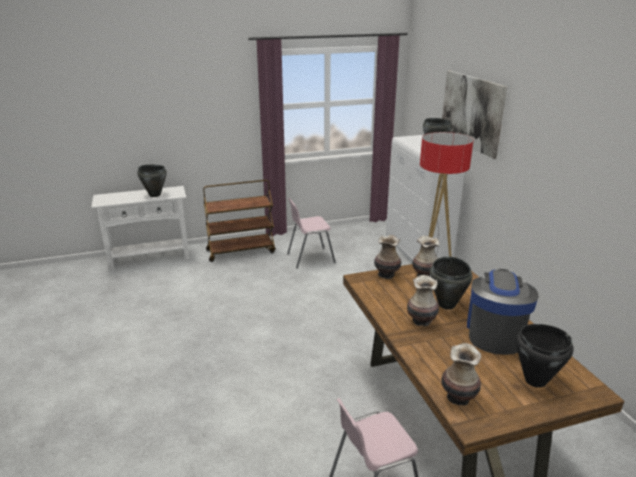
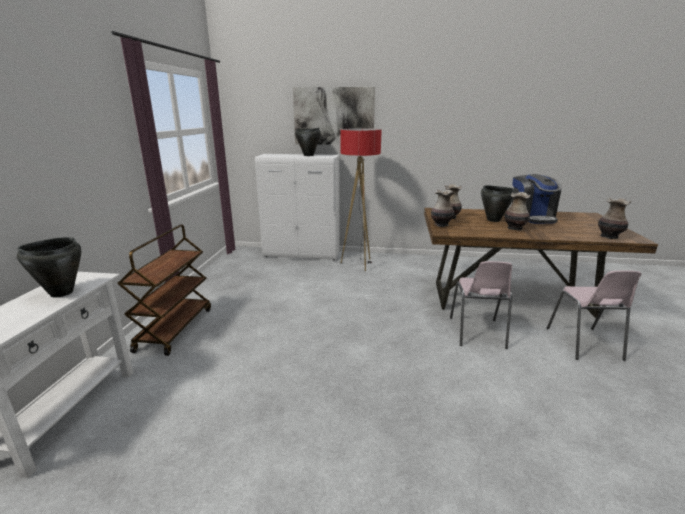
camera: 65 degrees left, 5 degrees down
pink chair [287,198,336,269] -> pink chair moved to [450,261,512,349]
coffee machine [467,269,539,355] -> coffee machine turned 135 degrees counterclockwise [512,174,561,224]
black cooking pot [516,324,574,388] -> none

